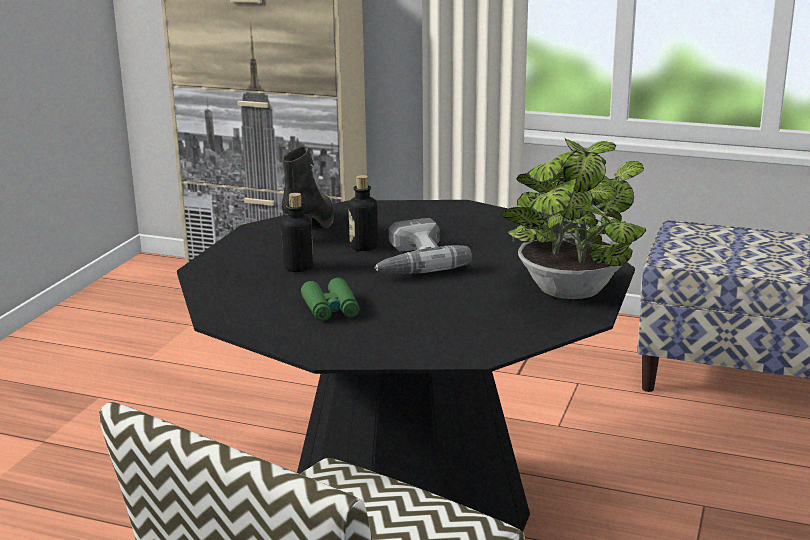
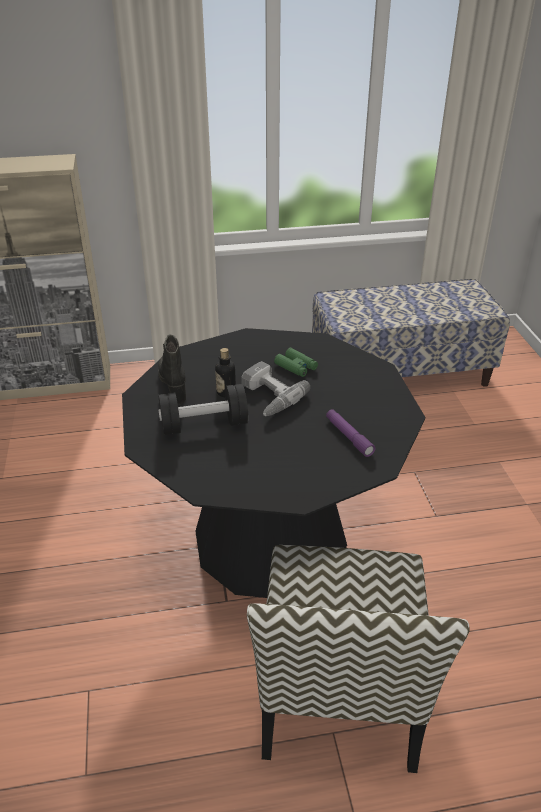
camera: 30 degrees left, 15 degrees up
bottle [281,193,313,272] -> black dumbbell [158,384,248,435]
green binoculars [301,278,359,321] -> green binoculars moved to [274,348,318,377]
potted plant [501,139,646,299] -> none
none -> purple flashlight [326,409,375,457]

